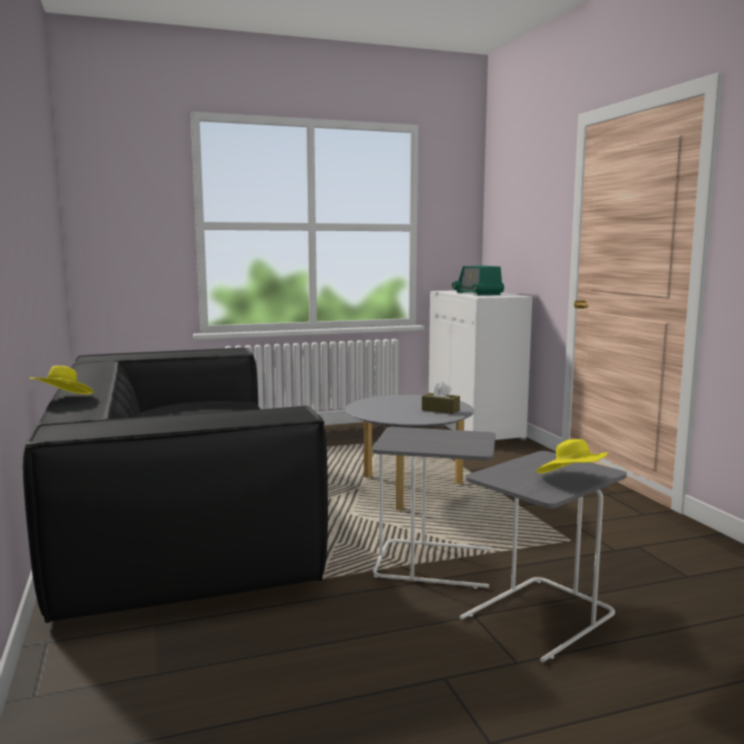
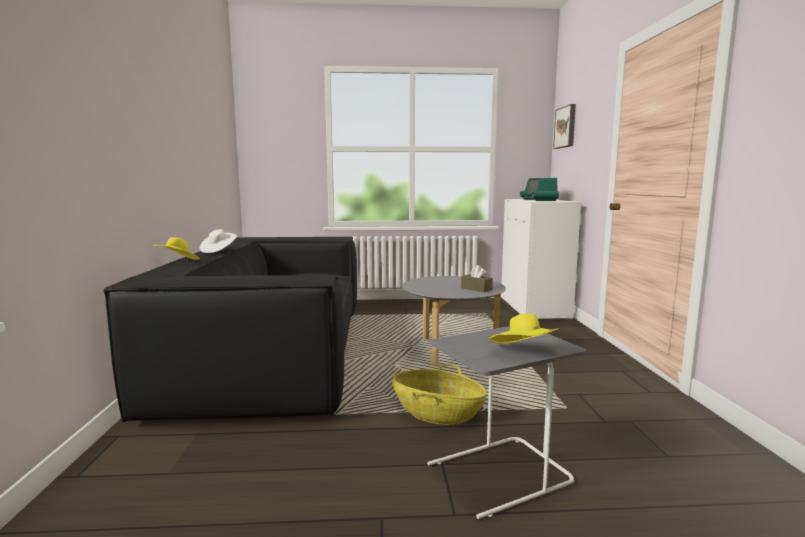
camera: 15 degrees right, 0 degrees up
grey side table [372,427,496,589] -> basket [392,364,487,425]
none -> white hat [200,229,237,253]
none -> picture [553,104,576,149]

